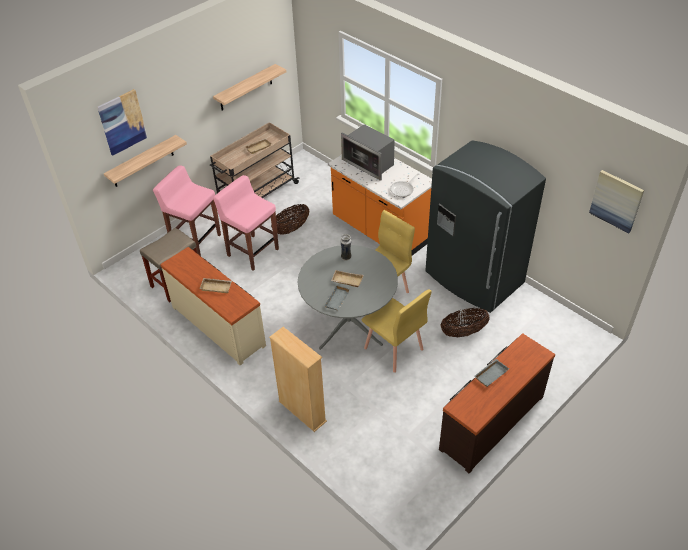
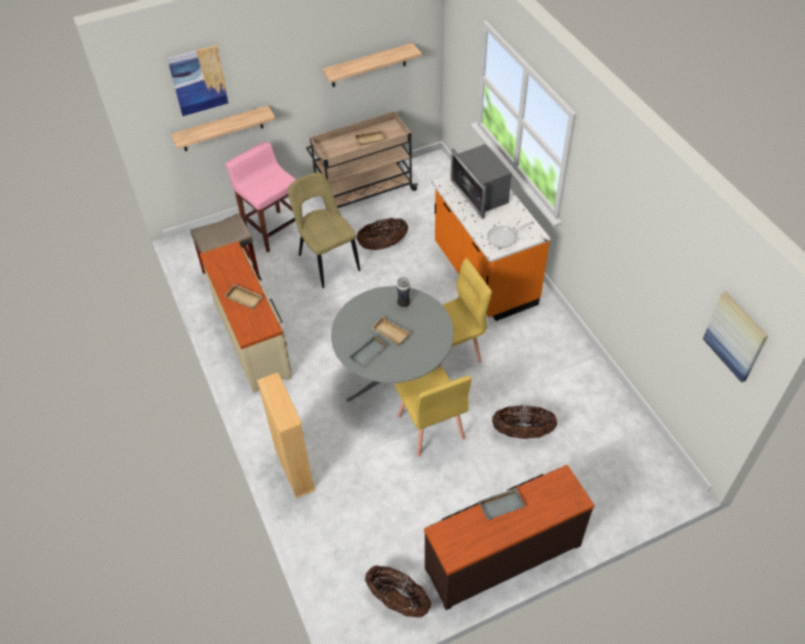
camera: 20 degrees right, 5 degrees up
pink stool [213,175,279,271] -> beige chair [288,173,360,288]
grey fridge [425,141,546,313] -> none
none -> basket [365,565,431,618]

